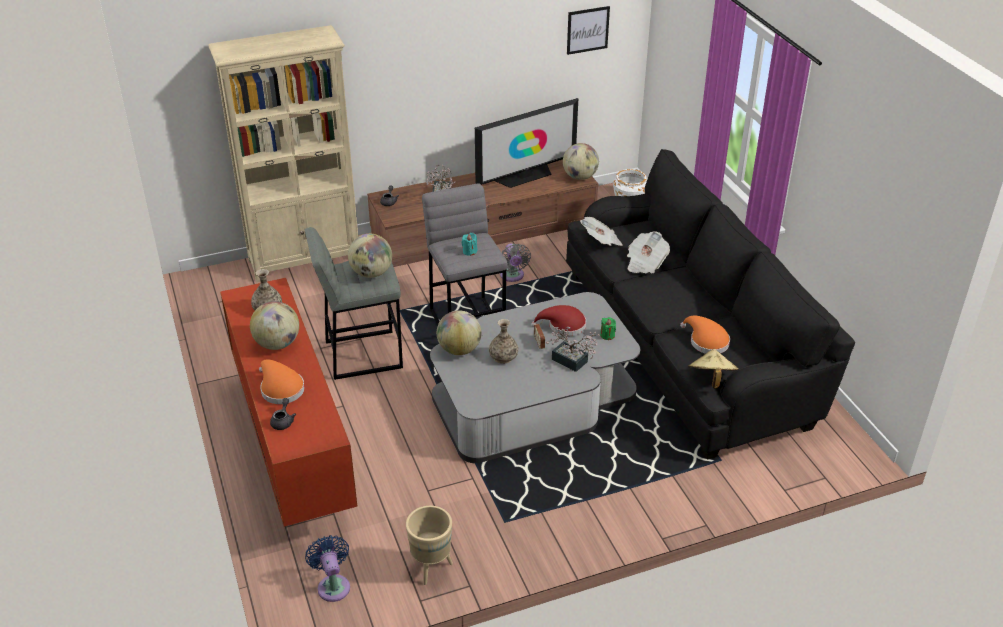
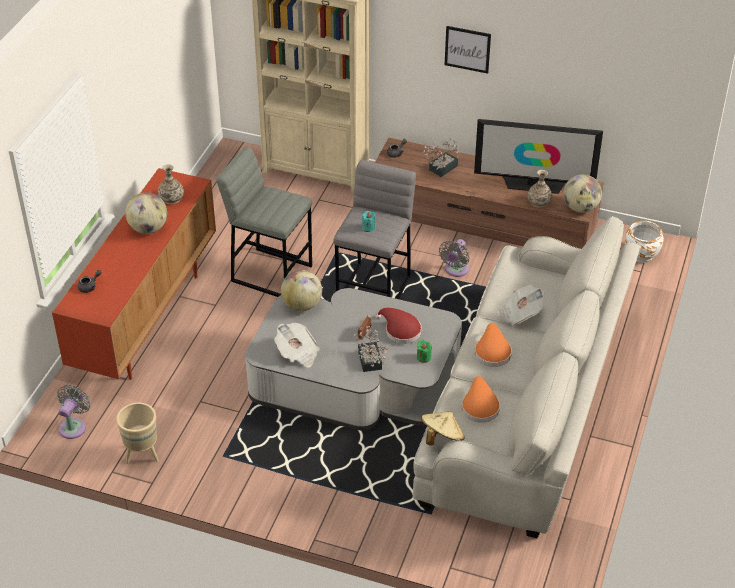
camera: 40 degrees right, 5 degrees up
orange hat [259,359,305,404] -> orange hat moved to [475,323,512,367]
blue fan [305,535,350,602] -> grey fan [57,385,91,439]
globe [348,234,392,278] -> none
vase [489,319,518,364] -> vase moved to [527,170,552,208]
black sofa [566,149,855,459] -> white sofa [413,216,640,538]
picture [567,6,610,55] -> picture moved to [445,26,491,74]
newspaper [580,217,623,246] -> newspaper moved to [274,323,320,368]

